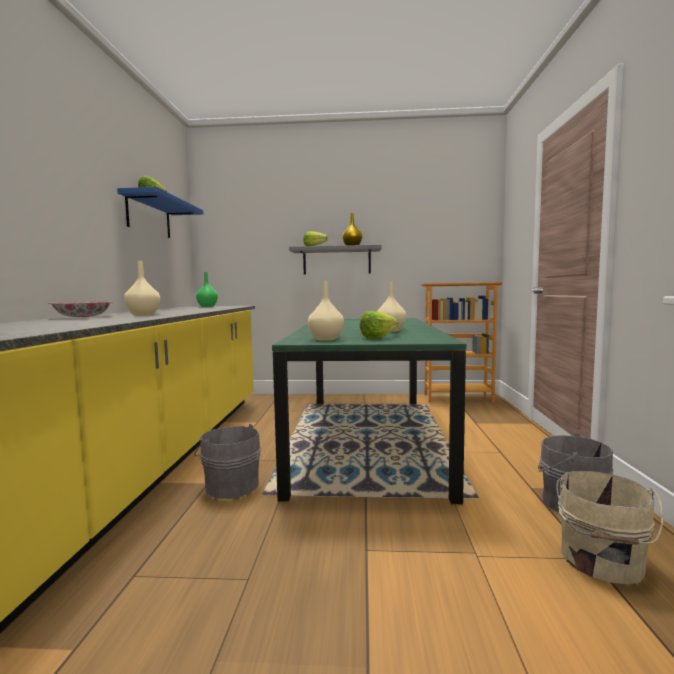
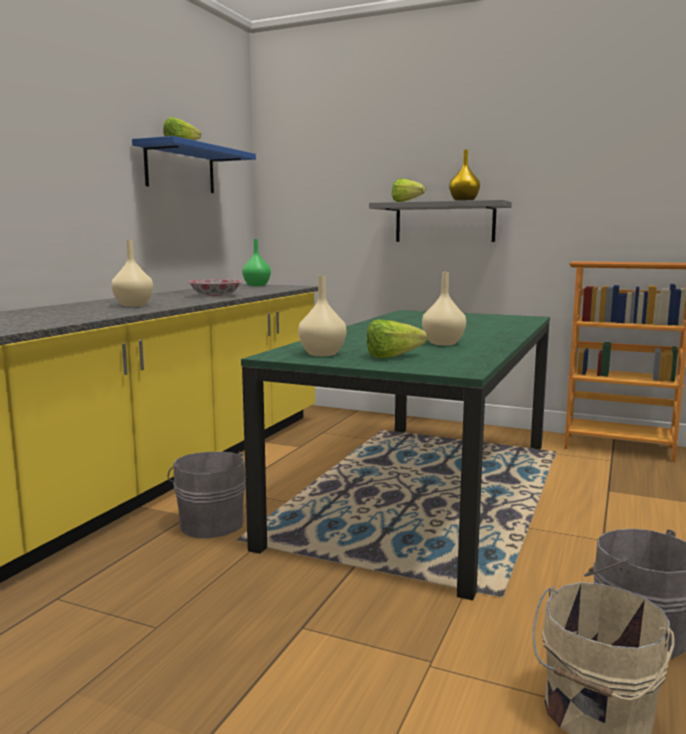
camera: 20 degrees right, 5 degrees up
bowl [48,301,113,318] -> bowl moved to [187,279,243,296]

